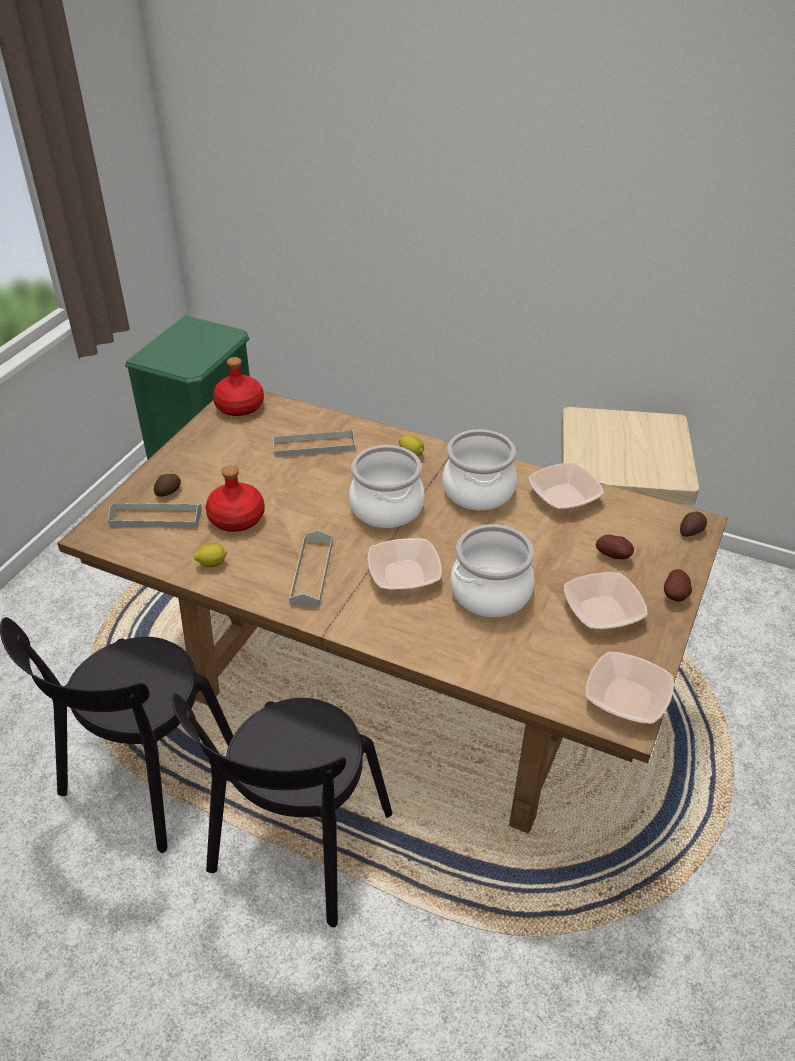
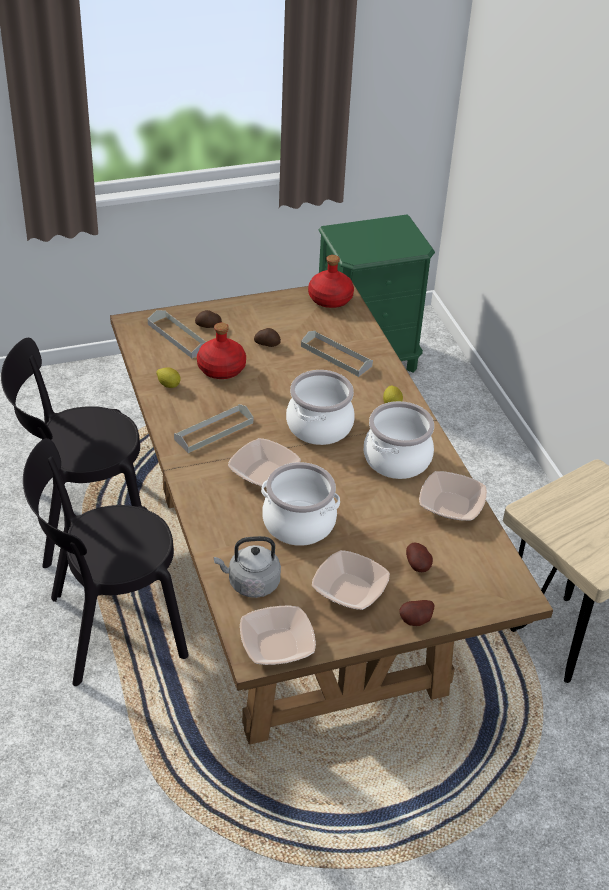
camera: 45 degrees right, 0 degrees up
potato [680,512,707,537] -> potato moved to [254,328,281,347]
none -> grey kettle [214,536,281,598]

